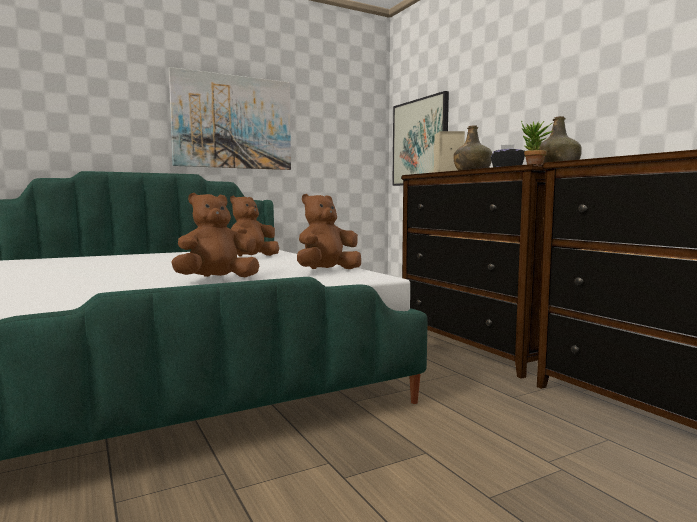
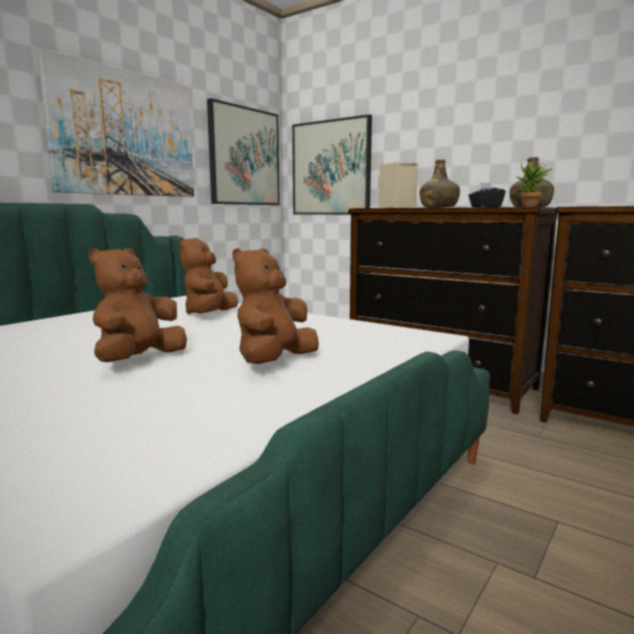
camera: 25 degrees left, 5 degrees up
brown plush toy [297,194,361,269] -> brown plush toy moved to [89,248,187,362]
none -> picture [207,98,280,205]

